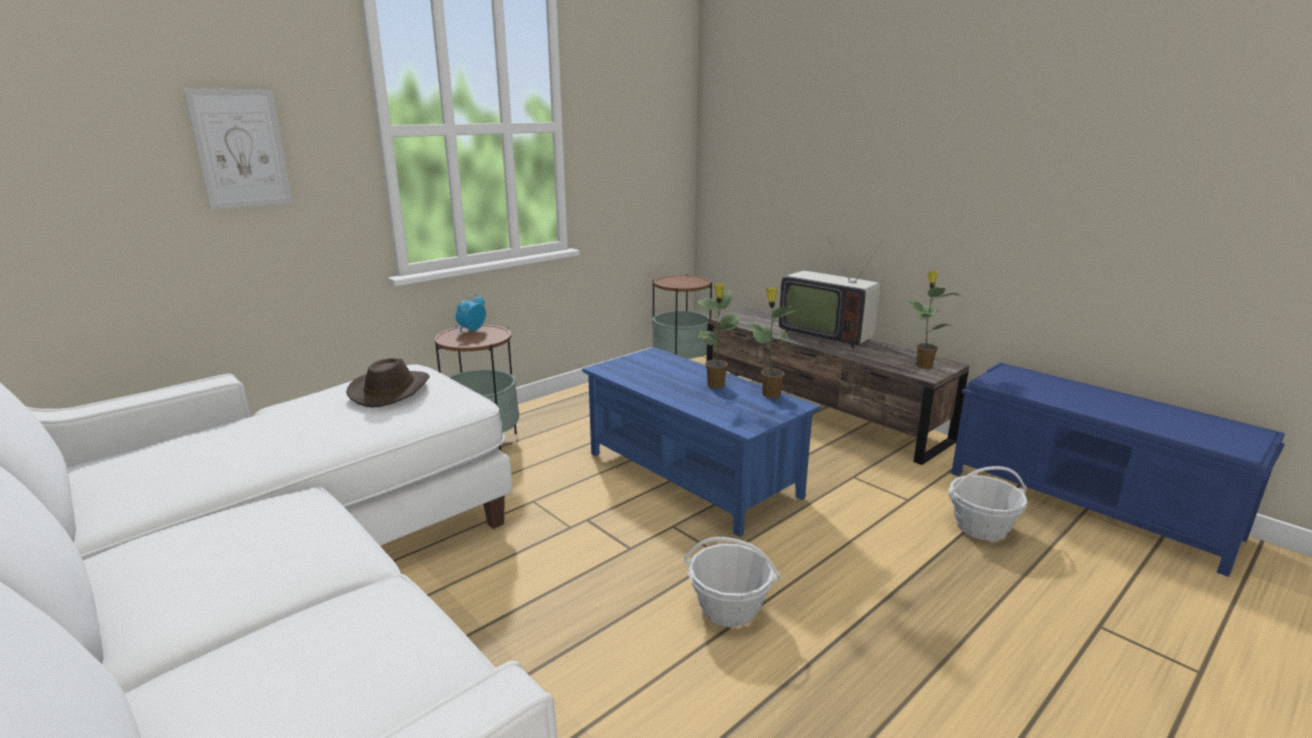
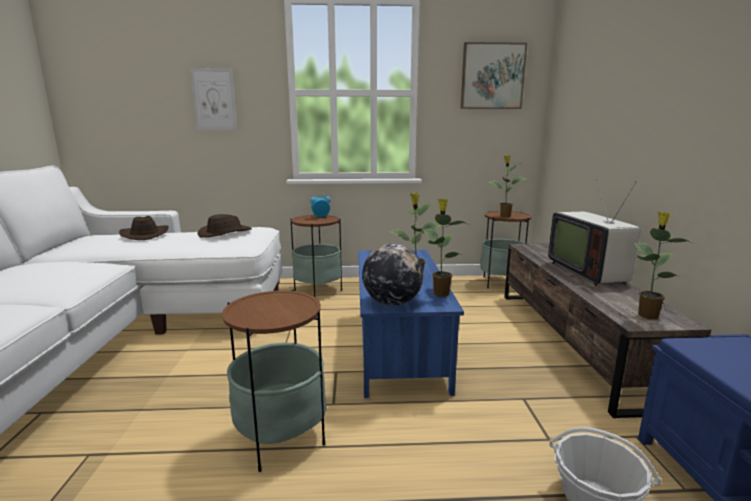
camera: 40 degrees right, 5 degrees down
basket [684,537,781,627] -> side table [222,290,327,472]
none -> brown hat [119,216,168,240]
none -> globe [362,244,424,306]
none -> picture [461,42,527,109]
none -> potted plant [488,155,526,218]

